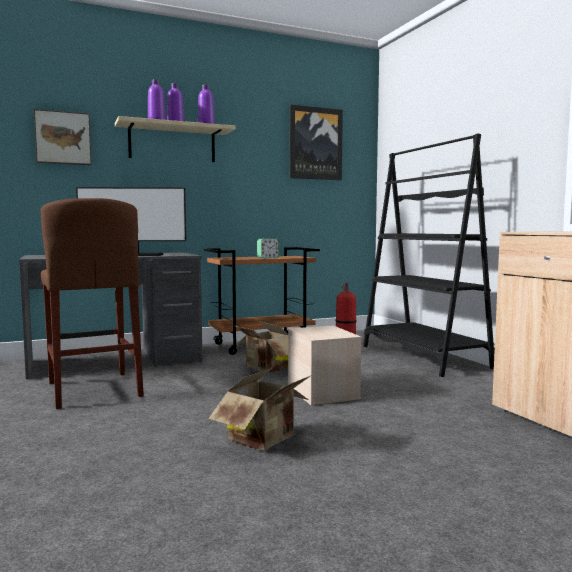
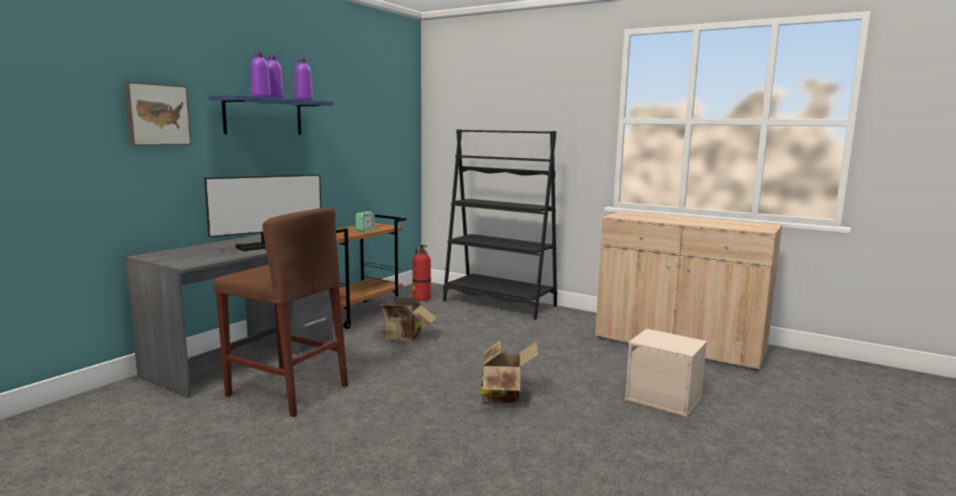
camera: 35 degrees left, 5 degrees up
beige shelf [115,116,235,162] -> blue shelf [209,95,333,135]
beige storage box [288,325,362,406] -> beige storage box moved to [625,329,707,417]
picture [289,105,343,180] -> none

